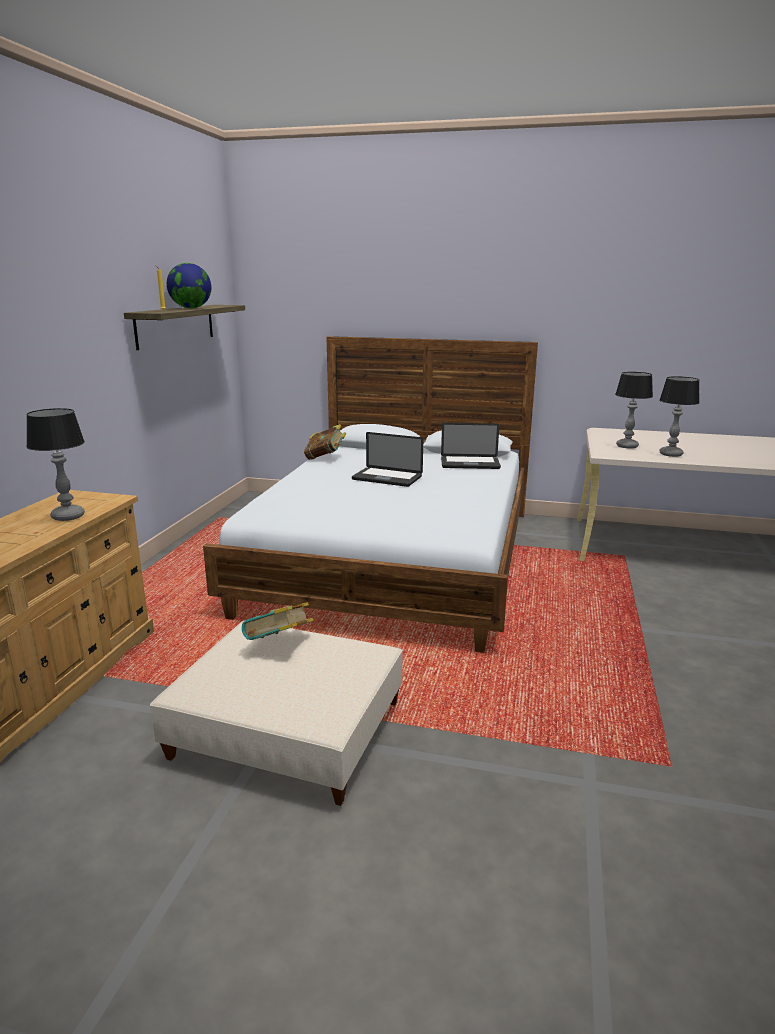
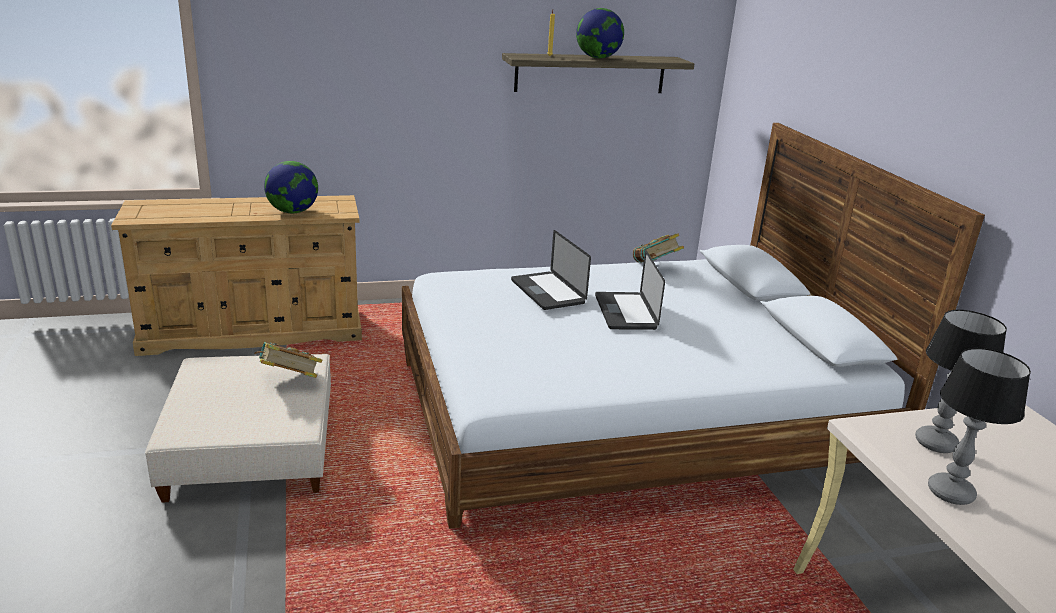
camera: 60 degrees right, 5 degrees up
table lamp [26,408,85,521] -> globe [264,161,318,213]
laptop [441,423,501,469] -> laptop moved to [511,230,591,310]

